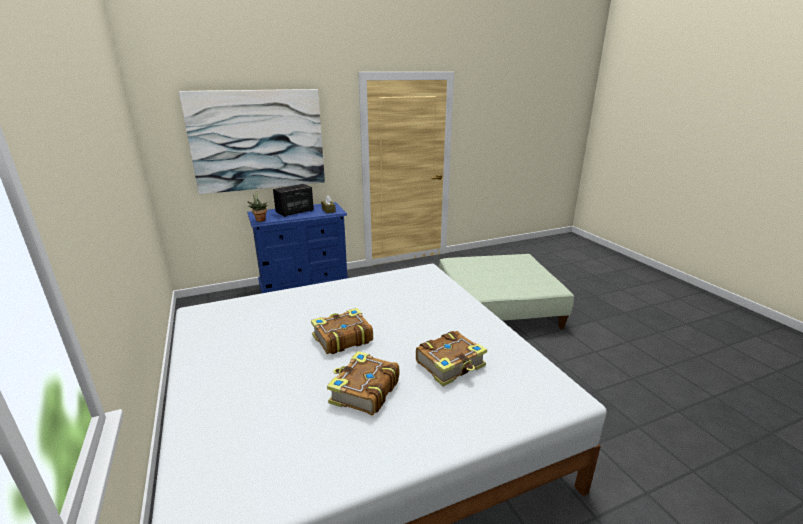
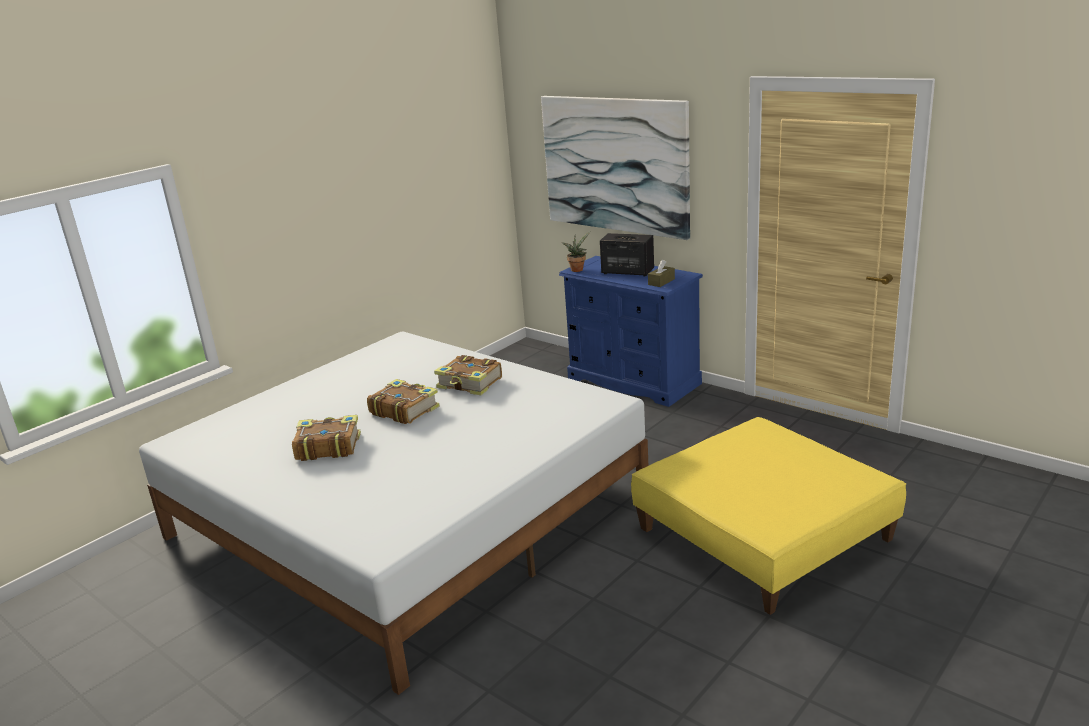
camera: 65 degrees right, 0 degrees up
book [416,331,487,387] -> book moved to [434,355,502,395]
green ottoman [439,254,574,329] -> yellow ottoman [631,417,906,615]

